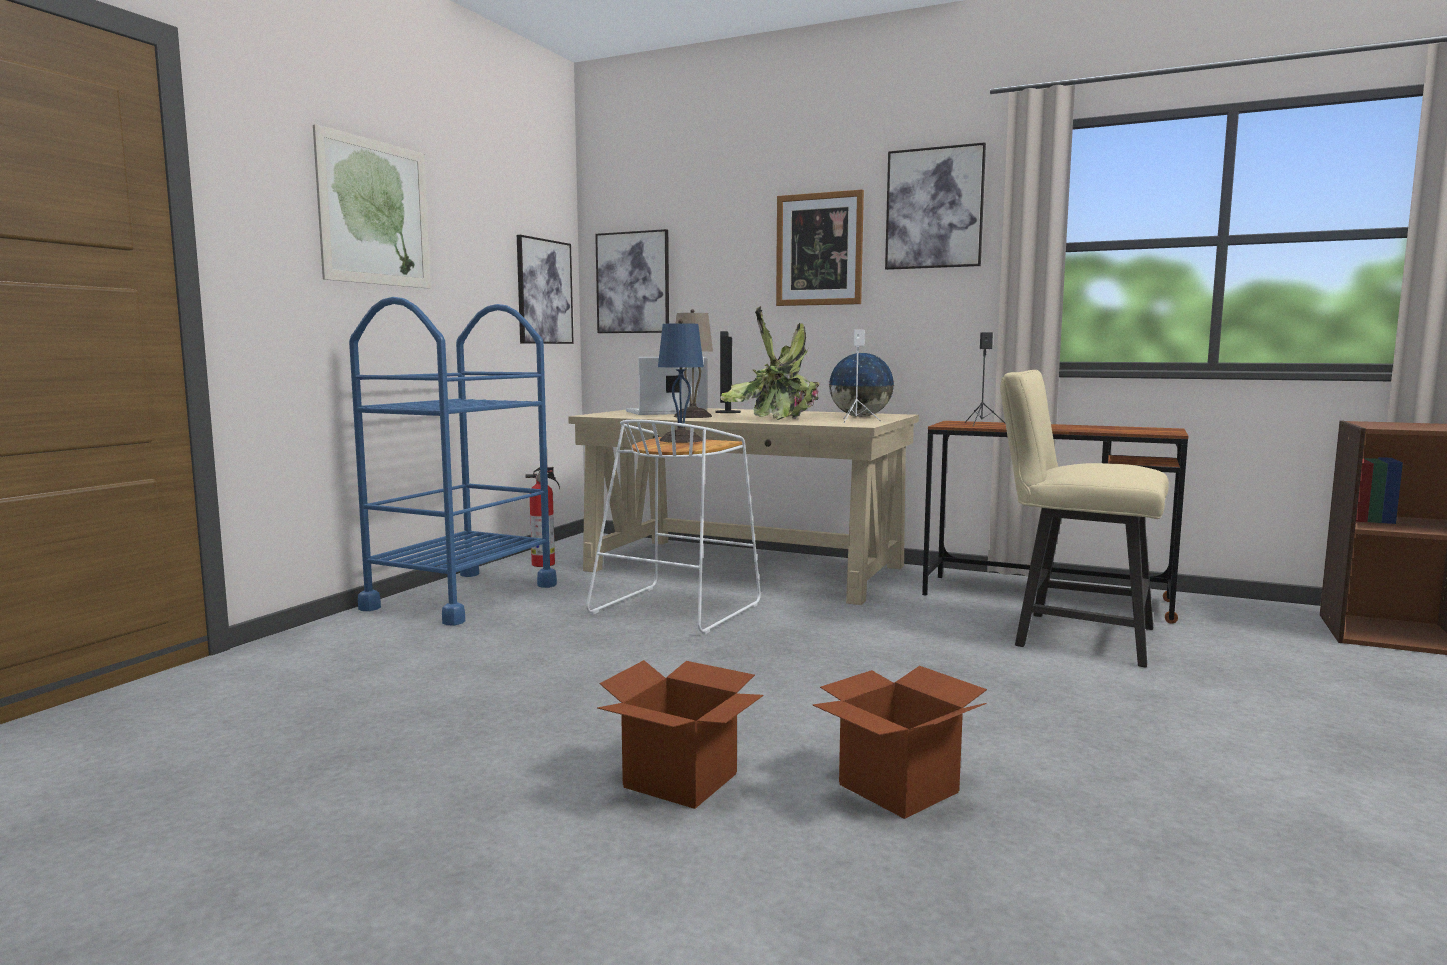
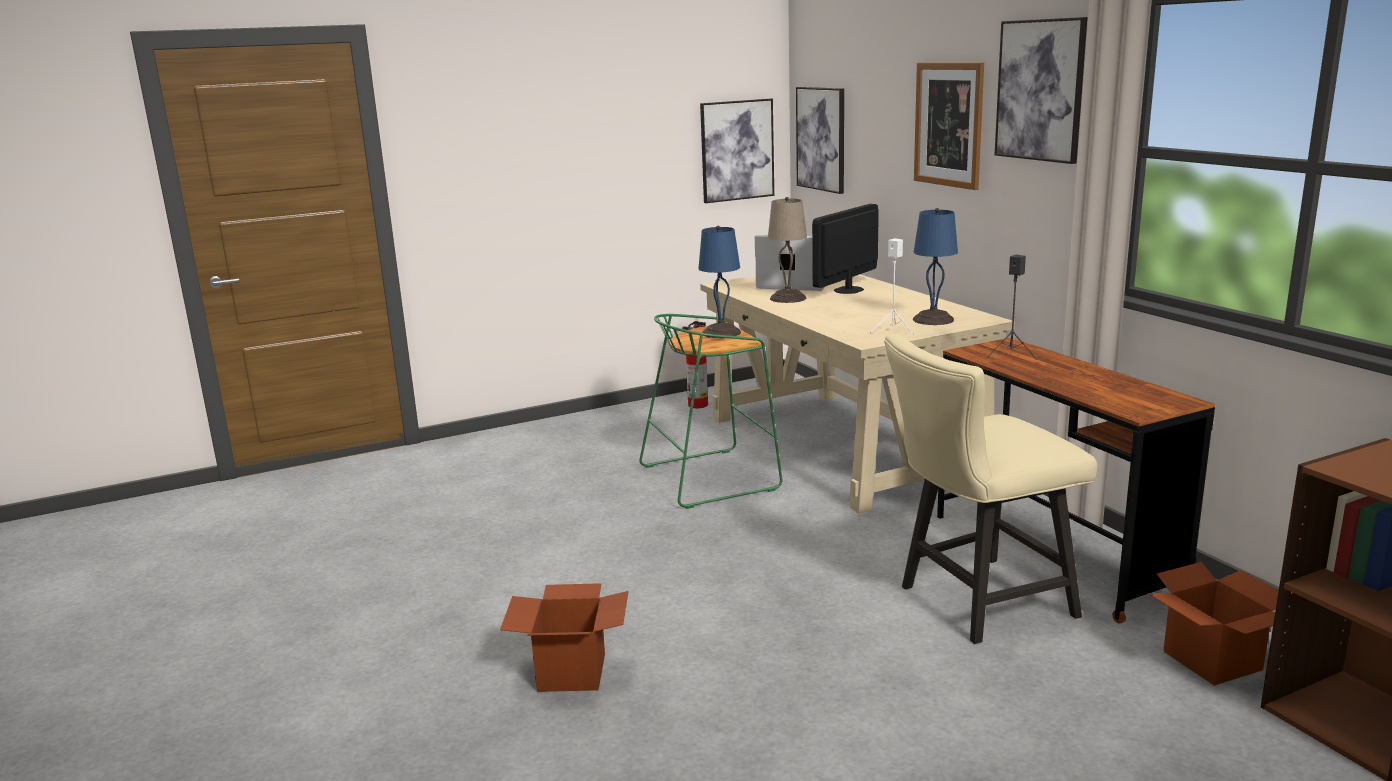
camera: 40 degrees right, 10 degrees up
picture [313,124,431,288] -> none
blue cart [349,297,557,626] -> none
white stool [586,420,761,634] -> green stool [639,314,782,509]
cardboard box [597,660,764,809] -> cardboard box moved to [1148,562,1279,686]
potted plant [720,306,820,420] -> none
globe [829,353,895,417] -> blue table lamp [913,208,958,325]
beige chair [1000,370,1169,668] -> beige chair turned 90 degrees counterclockwise [884,334,1097,644]

